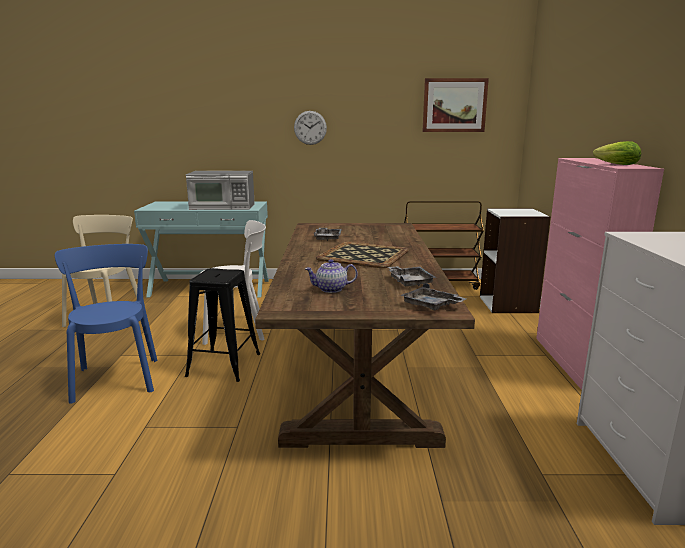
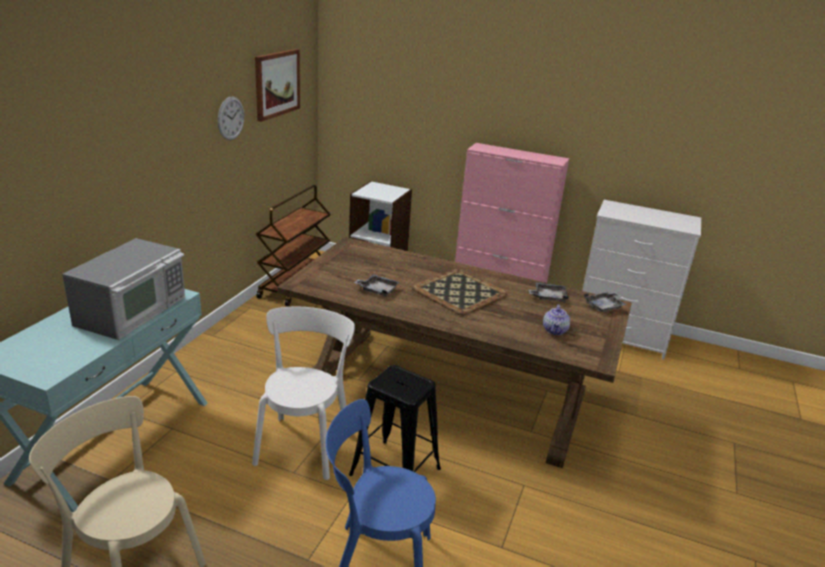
camera: 70 degrees left, 10 degrees up
wall clock [294,111,327,145] -> wall clock moved to [218,97,244,140]
lettuce [593,141,641,165] -> none

